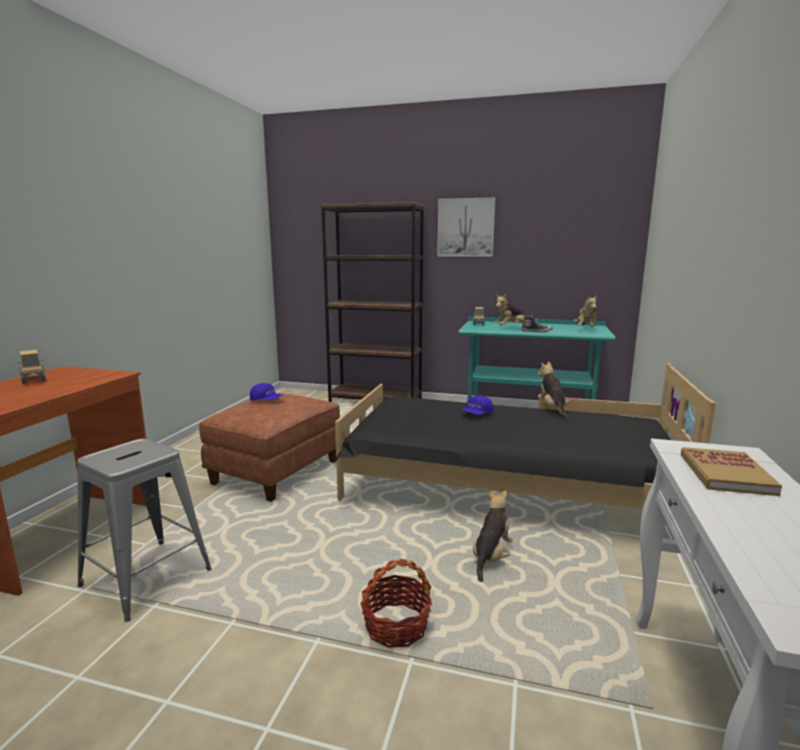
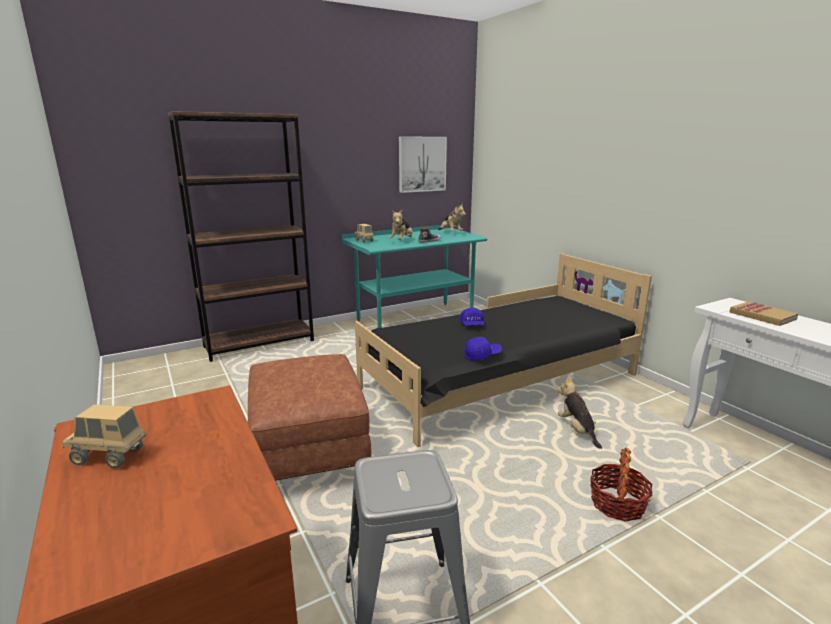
camera: 45 degrees left, 5 degrees up
blue cap [250,383,284,401] -> blue cap moved to [465,337,502,361]
picture [437,197,495,257] -> picture moved to [399,137,447,193]
plush toy [538,361,570,420] -> none

